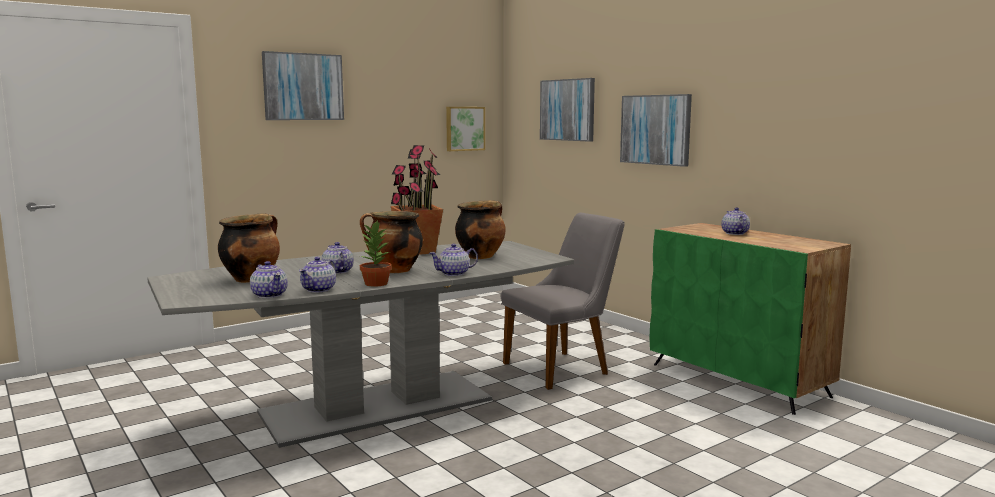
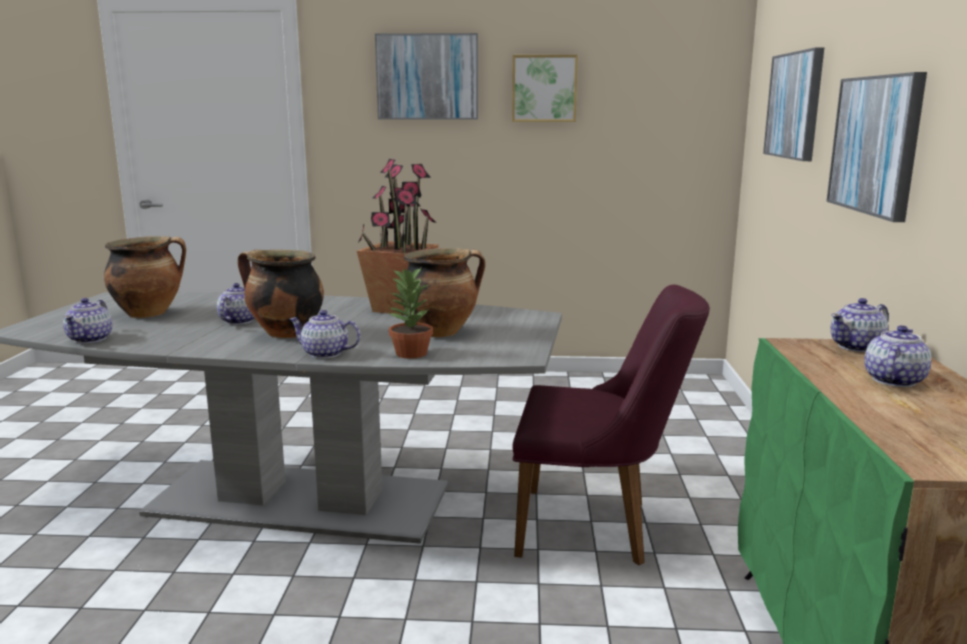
camera: 40 degrees right, 5 degrees up
teapot [299,257,336,293] -> teapot moved to [831,298,889,352]
potted plant [360,221,392,287] -> potted plant moved to [388,268,433,359]
picture [446,107,485,151] -> picture moved to [512,55,578,122]
grey chair [501,213,625,390] -> purple chair [512,285,710,565]

